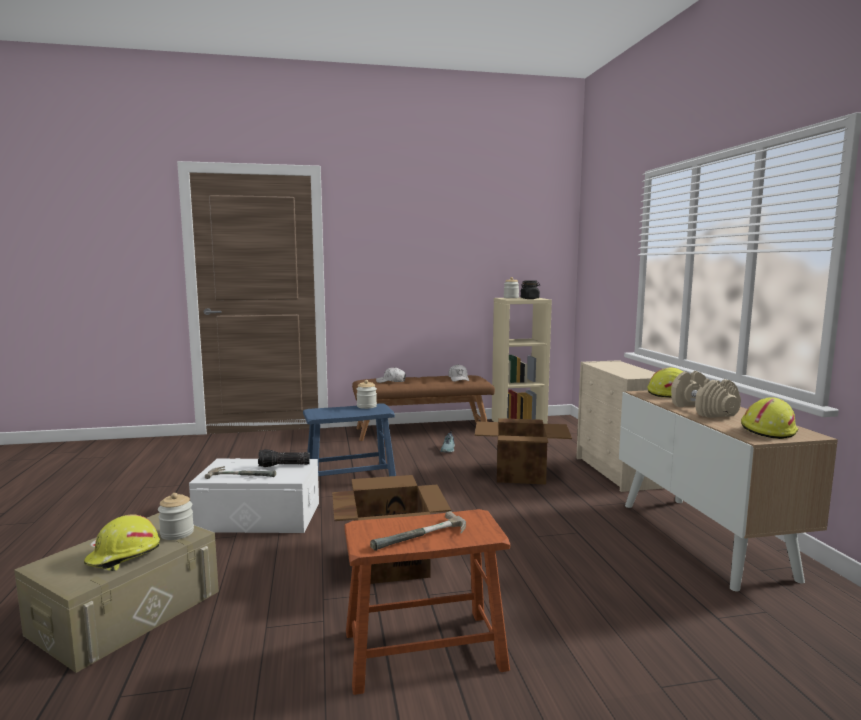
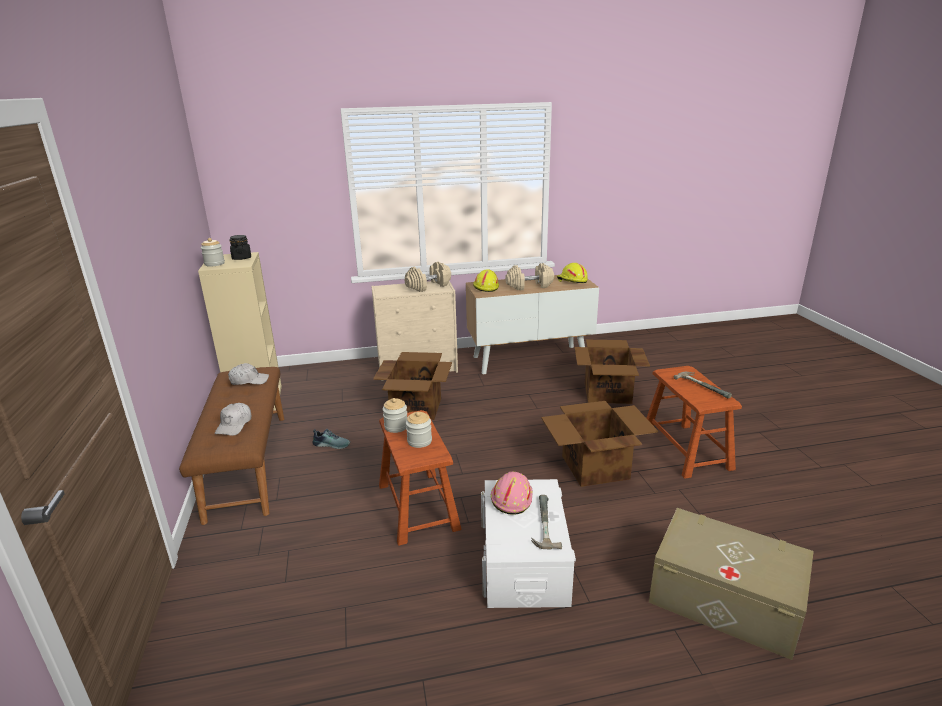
camera: 90 degrees left, 15 degrees up
yellow hard hat [84,514,160,571] -> none
jar [158,493,194,540] -> jar moved to [406,412,432,448]
flashlight [258,449,310,467] -> pink hard hat [491,472,533,515]
blue stool [303,403,396,476] -> brown stool [379,410,462,545]
none -> beige dumbbell [405,262,451,292]
none -> cardboard box [575,340,650,404]

